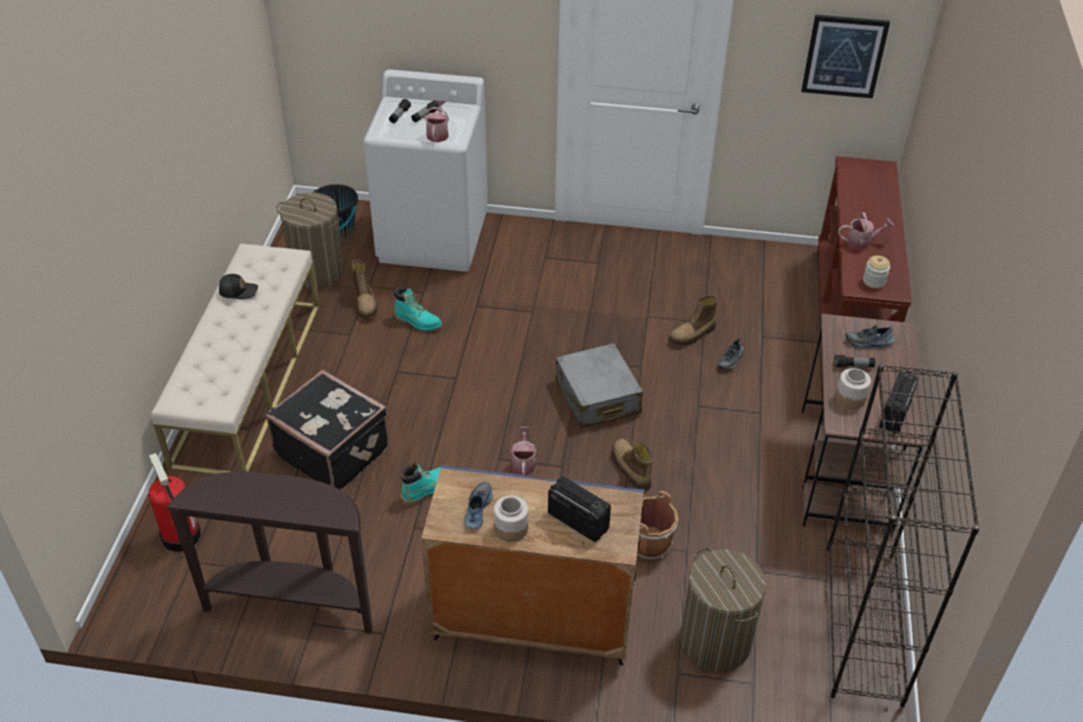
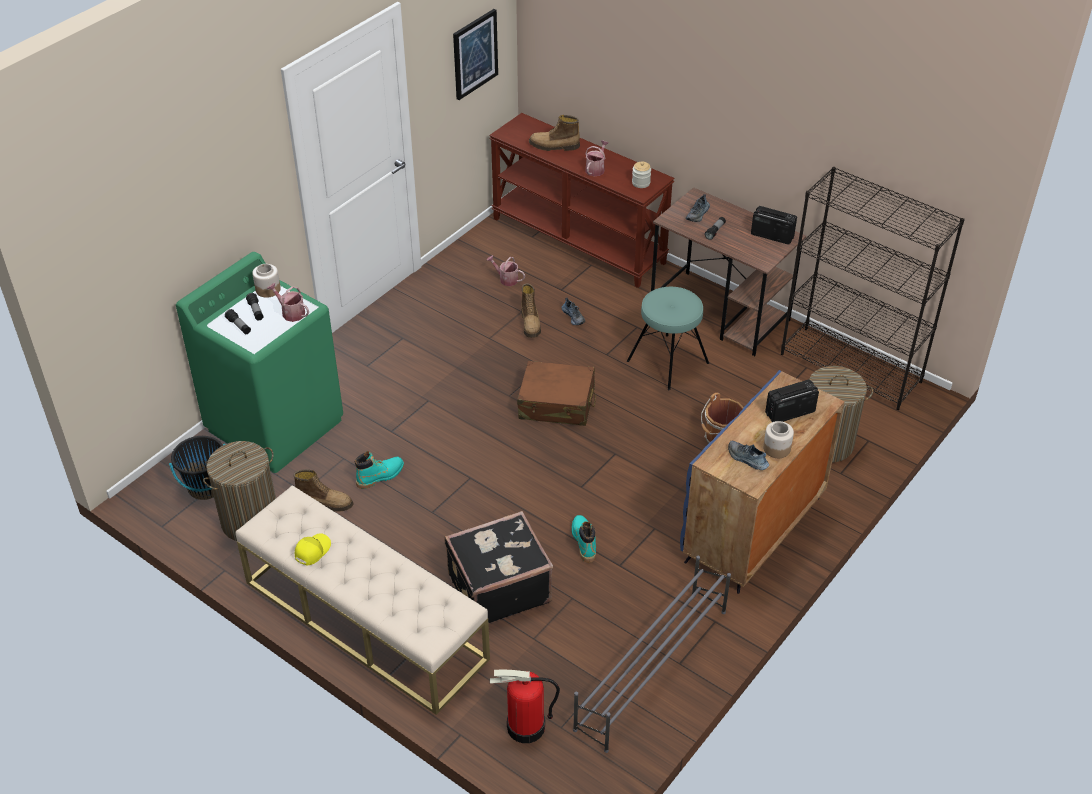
camera: 60 degrees left, 0 degrees up
brown console table [166,471,373,634] -> grey shoe rack [573,556,731,753]
black cap [219,274,258,300] -> yellow cap [295,533,331,565]
white washing machine [363,69,488,272] -> green washing machine [176,252,343,473]
watering can [510,427,537,476] -> watering can moved to [487,255,525,286]
grey suitcase [556,343,643,428] -> brown suitcase [517,361,596,426]
boot [612,439,653,491] -> boot moved to [529,115,580,151]
jar [836,368,871,409] -> jar moved to [252,264,281,298]
radio [879,371,919,432] -> radio turned 150 degrees clockwise [751,206,797,245]
none -> turquoise stool [627,287,709,391]

